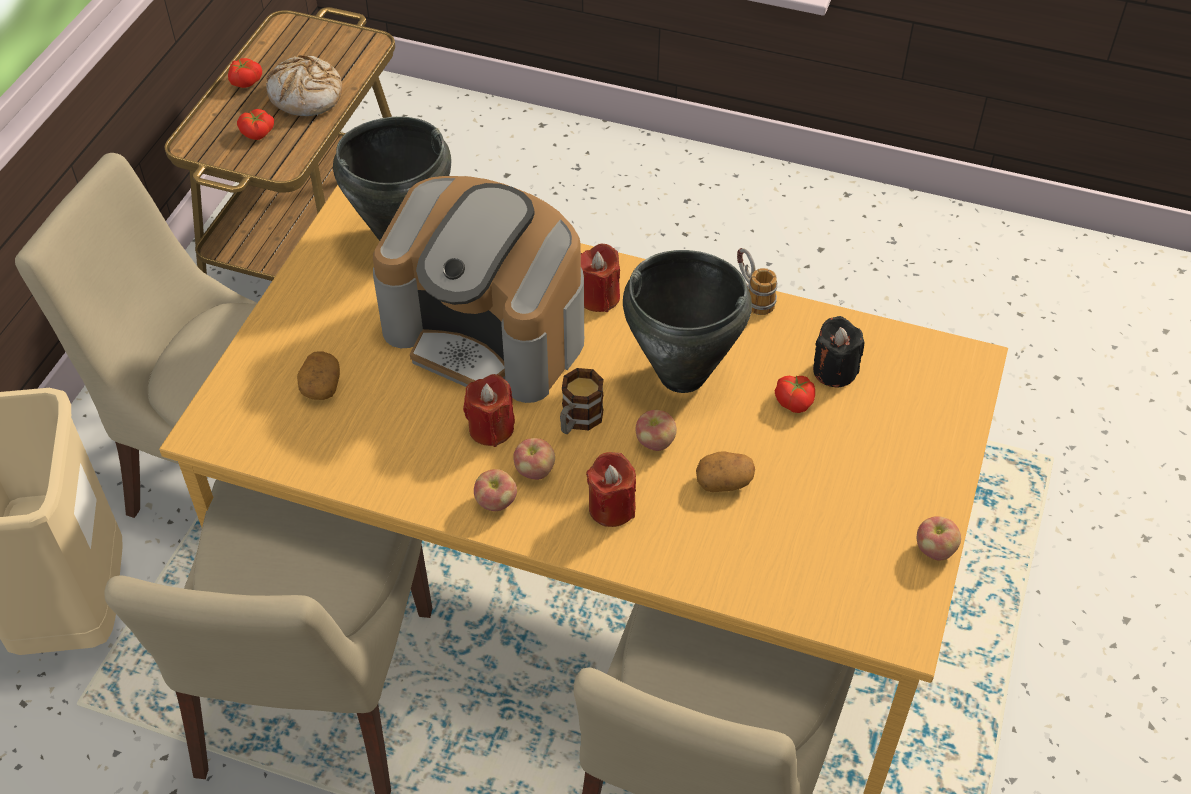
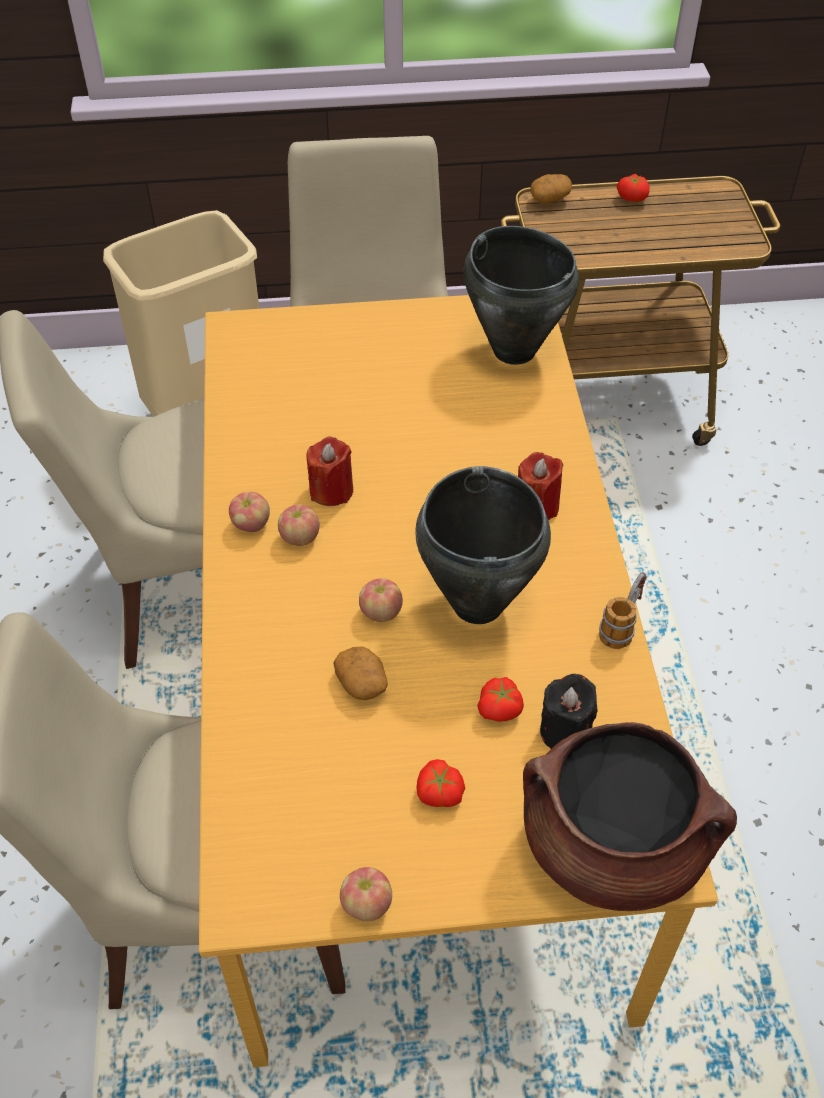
camera: 65 degrees right, 0 degrees up
tomato [237,109,274,140] -> tomato moved to [416,759,465,807]
bread [266,55,342,116] -> none
potato [297,351,340,400] -> potato moved to [530,174,572,204]
coffee machine [373,176,584,403] -> none
mug [560,368,604,434] -> none
red candle [586,452,636,527] -> none
none -> brown cooking pot [523,722,737,911]

